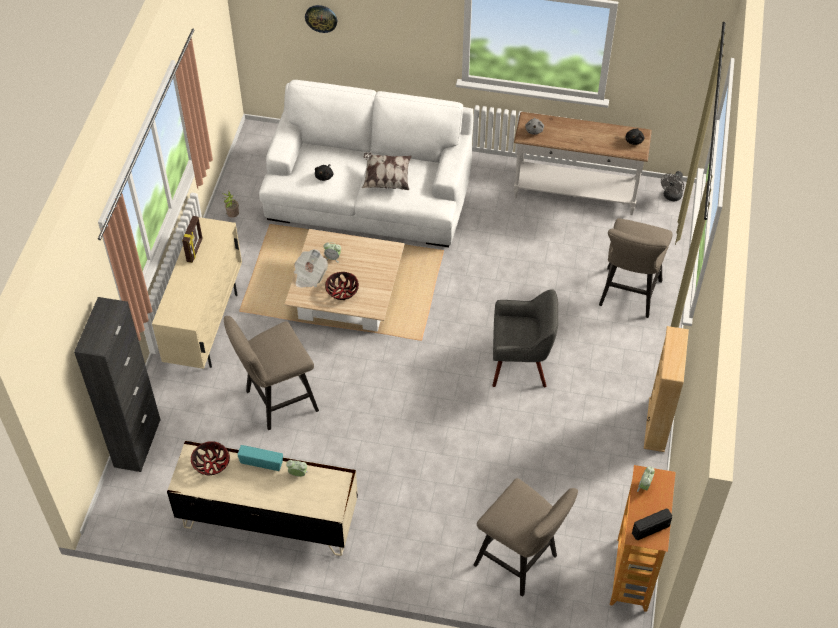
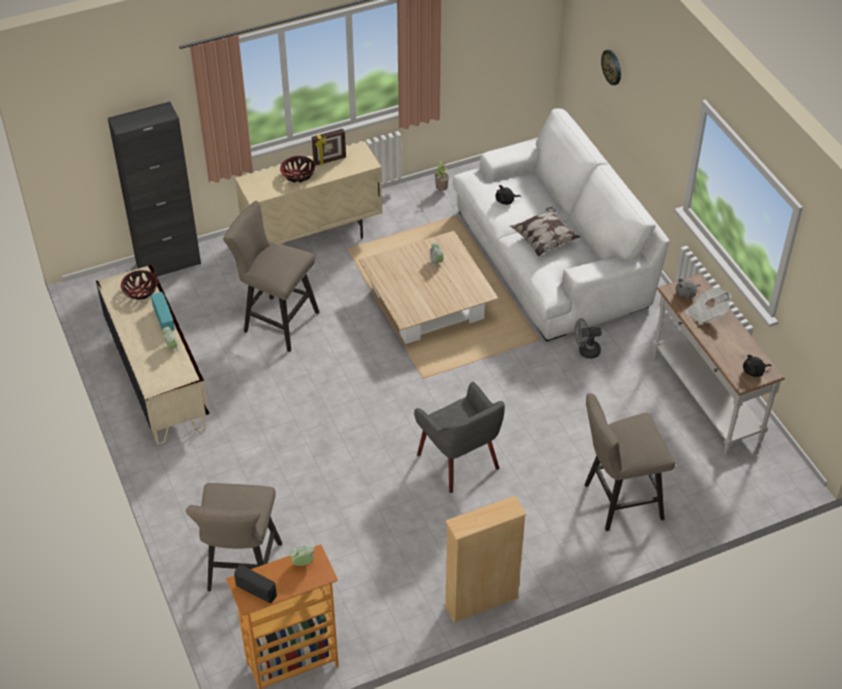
camera: 55 degrees right, 5 degrees down
newspaper [294,249,328,287] -> newspaper moved to [686,287,732,325]
bowl [325,272,359,300] -> bowl moved to [280,156,316,183]
grey fan [661,171,684,201] -> grey fan moved to [574,318,602,359]

